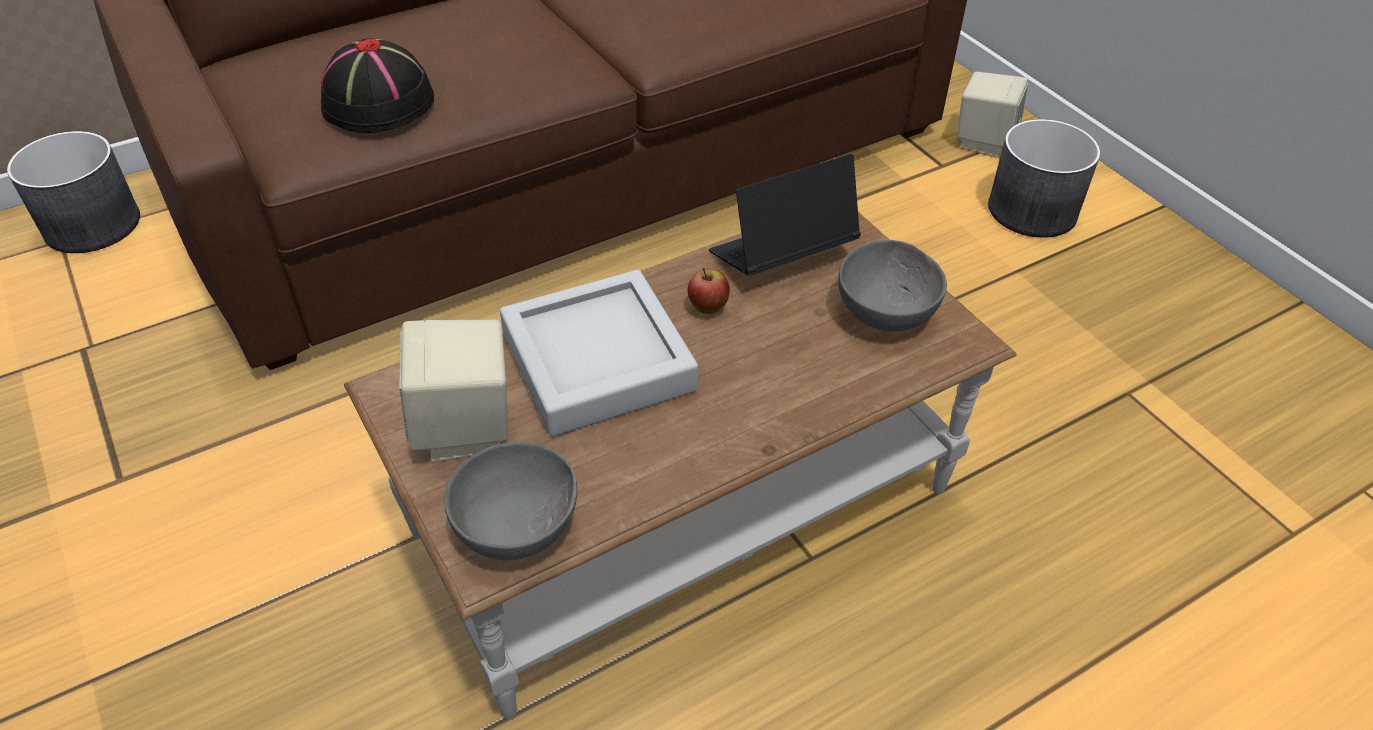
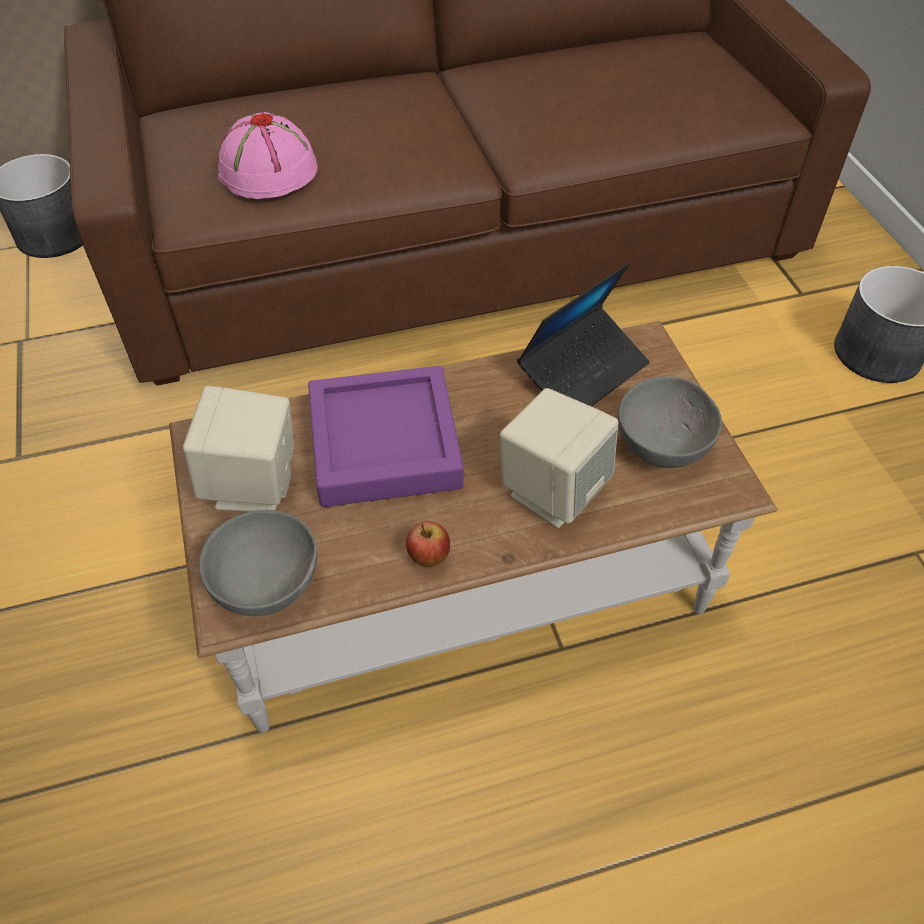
camera: 15 degrees right, 5 degrees up
black hat [321,38,434,133] -> pink hat [218,112,318,199]
grey tray [500,270,698,437] -> purple tray [308,366,464,507]
apple [688,268,730,314] -> apple moved to [406,521,450,567]
laptop [709,154,861,276] -> laptop turned 150 degrees clockwise [517,263,650,407]
beige speaker [957,72,1028,158] -> beige speaker moved to [500,388,618,528]

